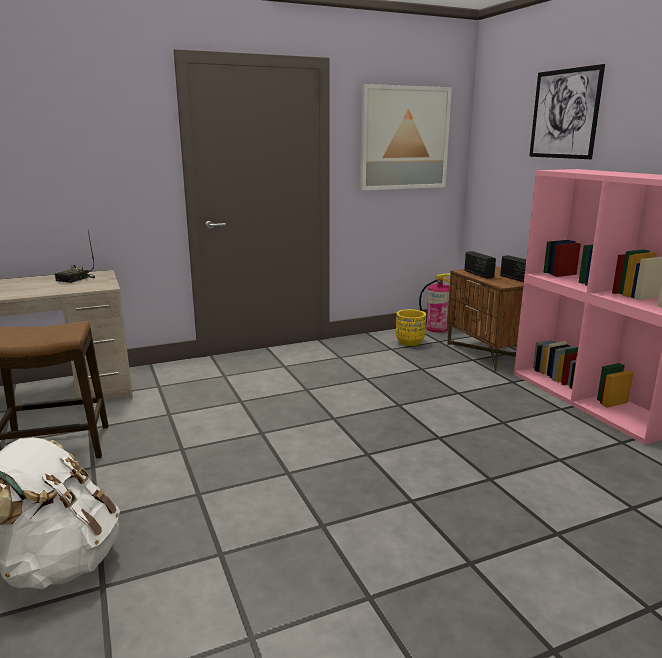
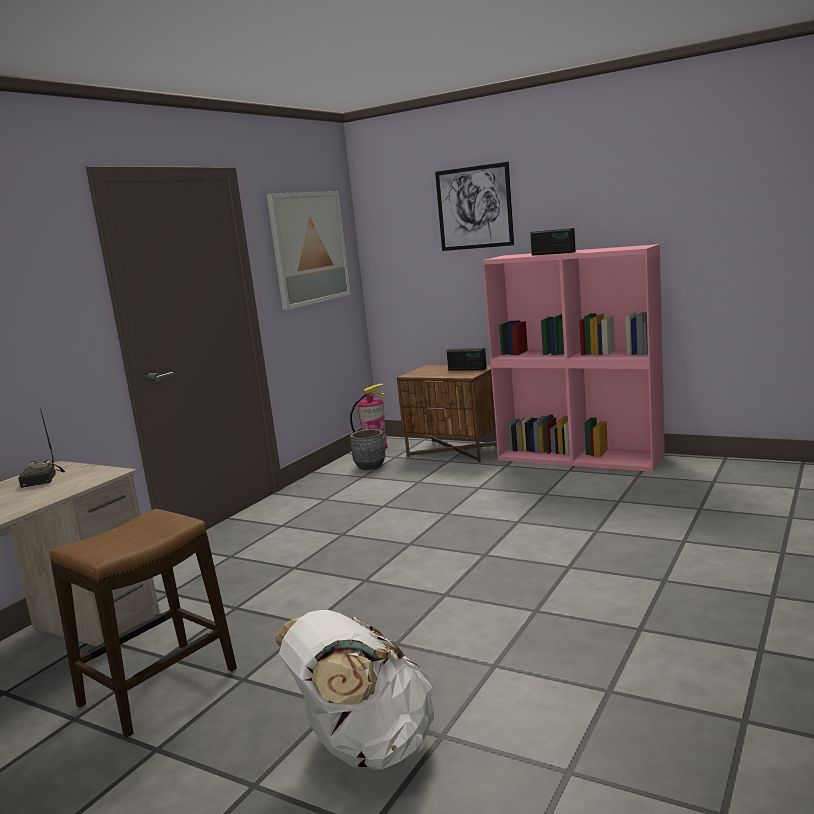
camera: 35 degrees left, 5 degrees down
yellow planter [396,309,426,346] -> grey planter [350,429,386,470]
radio [464,251,496,279] -> radio moved to [530,228,576,256]

